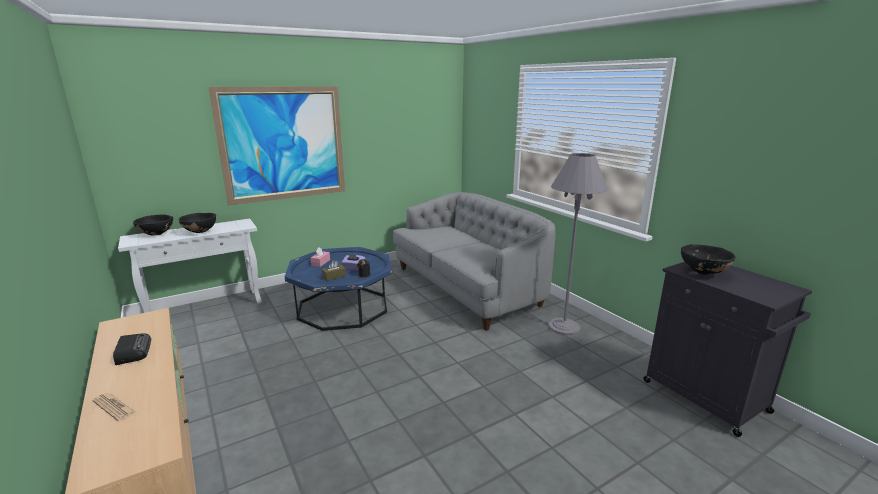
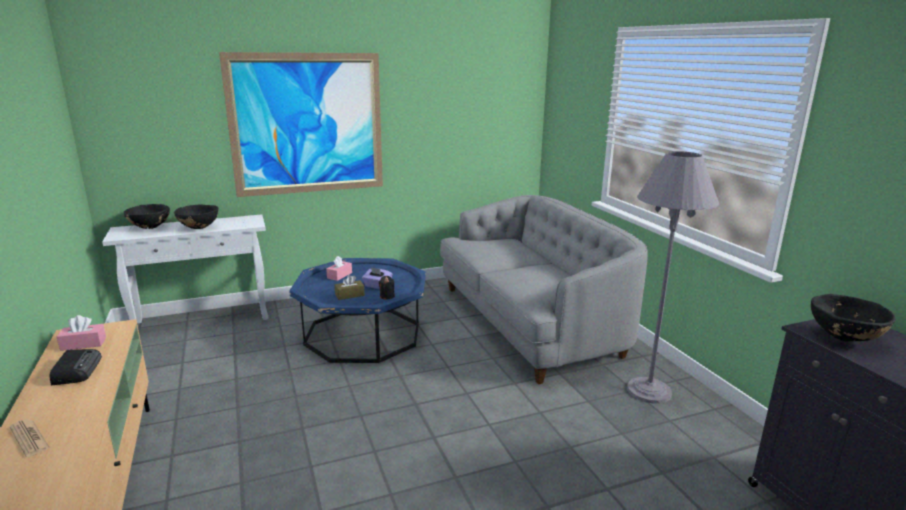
camera: 10 degrees right, 0 degrees up
none -> pink tissue box [57,315,106,351]

